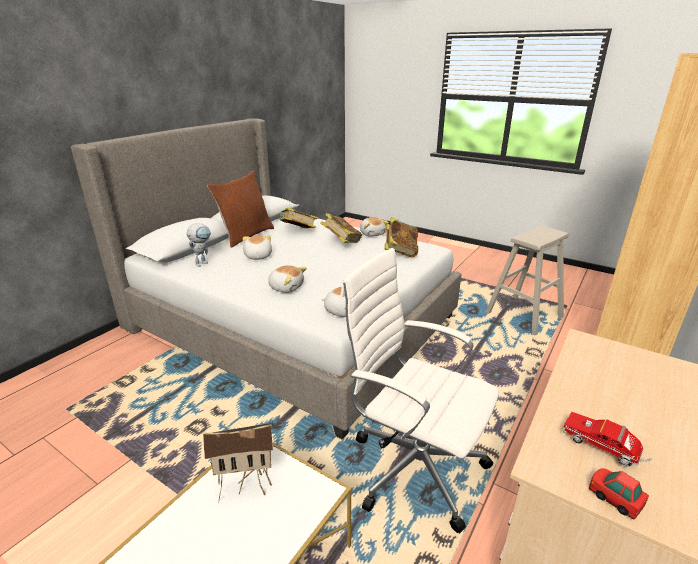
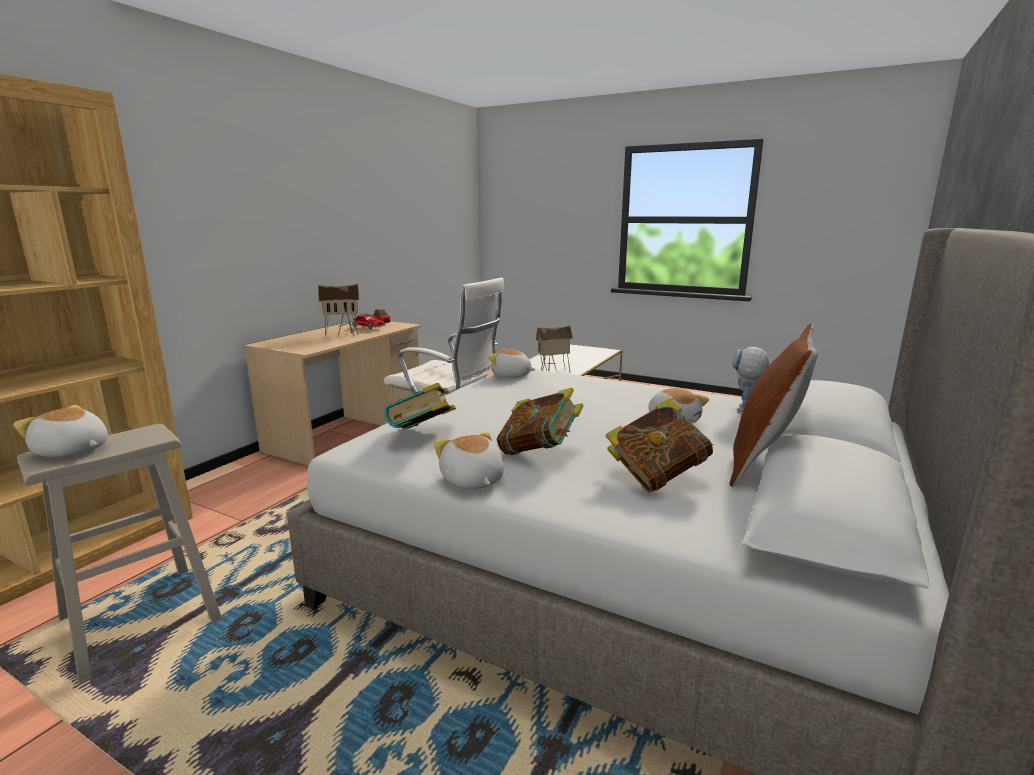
camera: 175 degrees right, 10 degrees down
plush toy [268,265,307,293] -> plush toy moved to [13,405,108,457]
none -> toy house [318,283,359,338]

